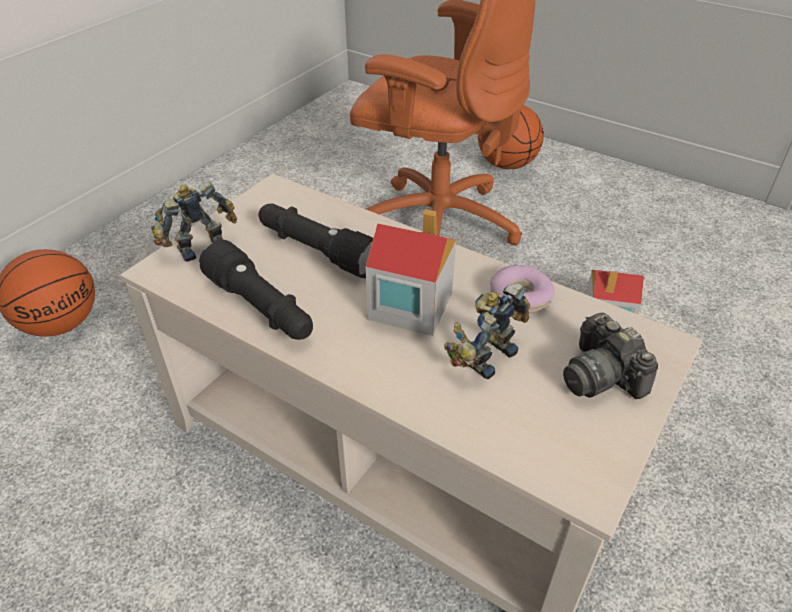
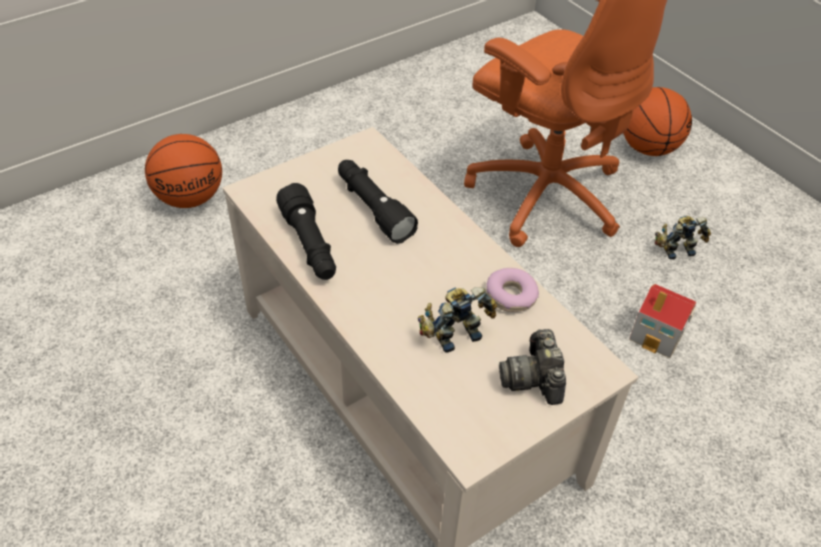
camera: 20 degrees right, 5 degrees up
toy robot [151,182,237,262] -> toy robot moved to [655,216,711,259]
toy house [366,209,456,336] -> none

